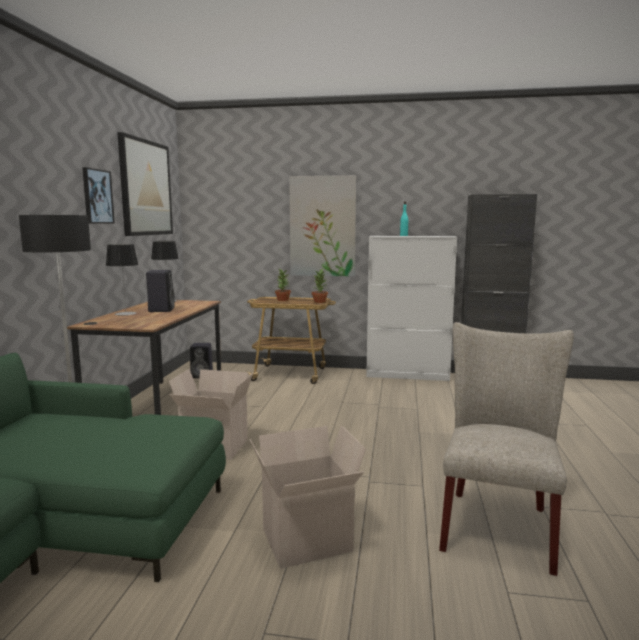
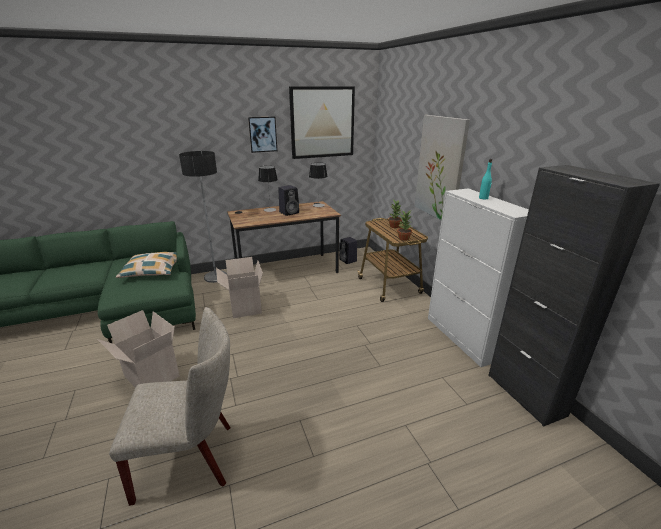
camera: 60 degrees right, 15 degrees up
none -> pillow [116,252,177,278]

